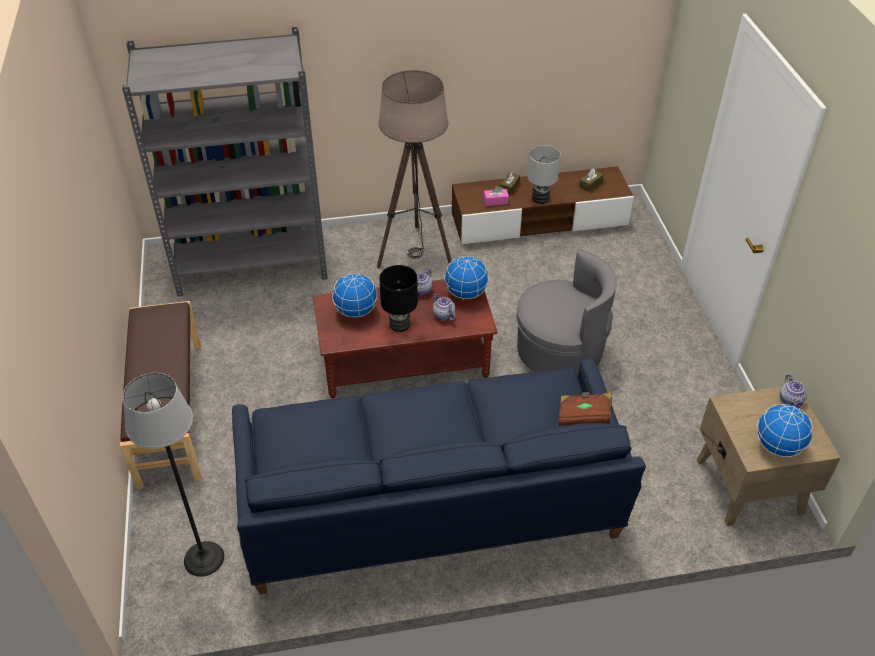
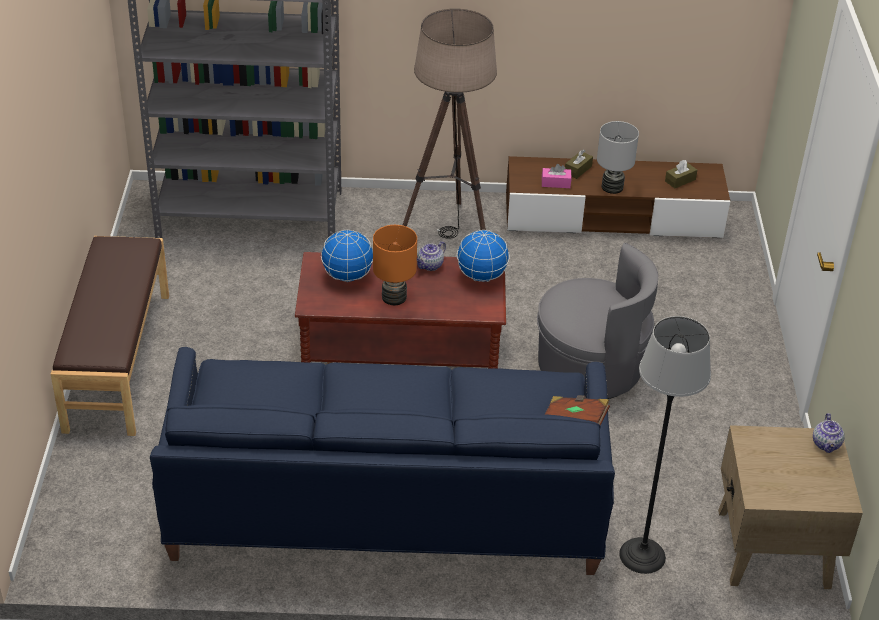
camera: 10 degrees right, 5 degrees down
floor lamp [123,373,224,577] -> floor lamp moved to [619,316,711,574]
black table lamp [379,265,418,332] -> orange table lamp [373,225,417,305]
teapot [433,293,456,321] -> none
globe [757,404,812,457] -> none

